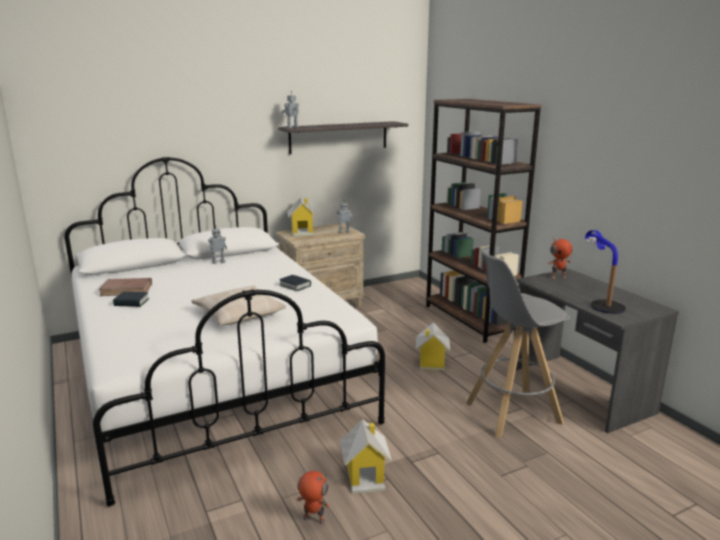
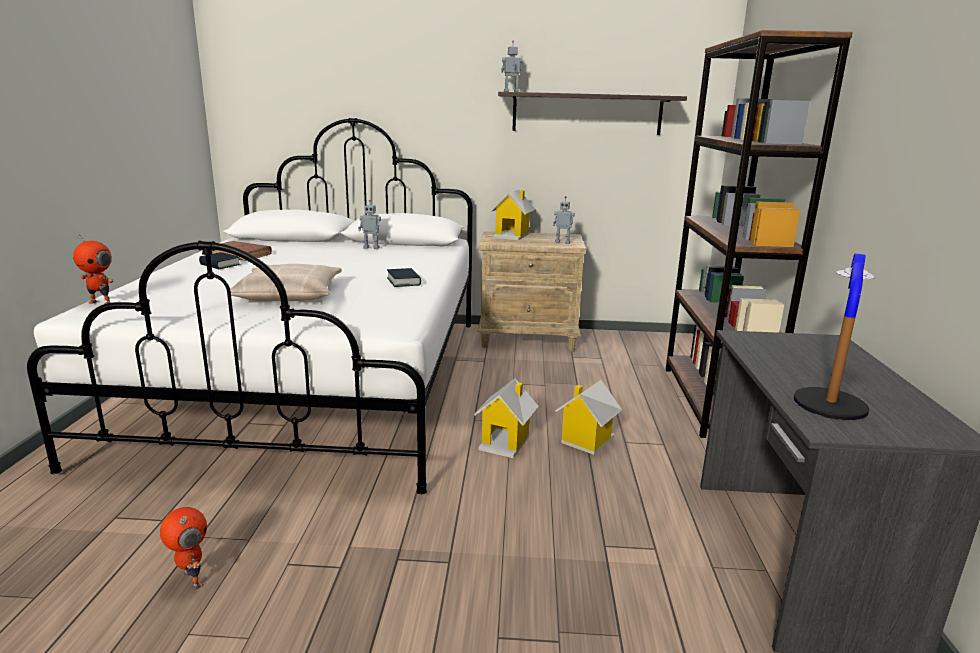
camera: 30 degrees right, 0 degrees up
toy house [340,419,392,494] -> toy house moved to [474,378,538,458]
grey stool [466,248,570,438] -> none
toy robot [548,236,573,279] -> toy robot moved to [73,234,114,304]

